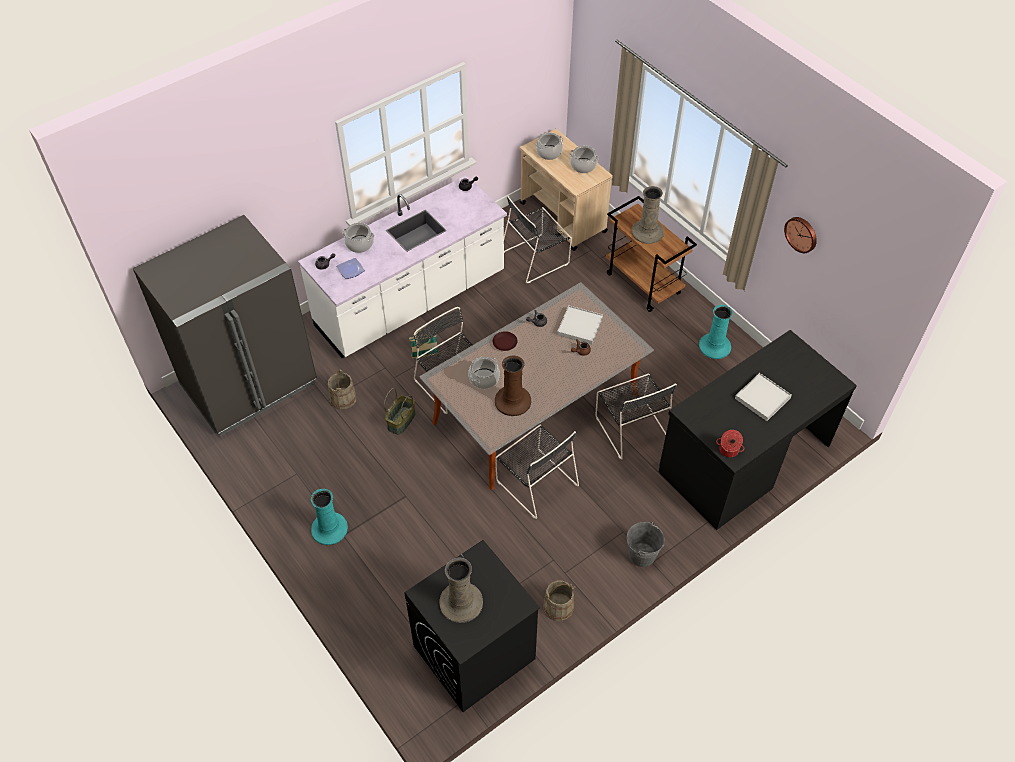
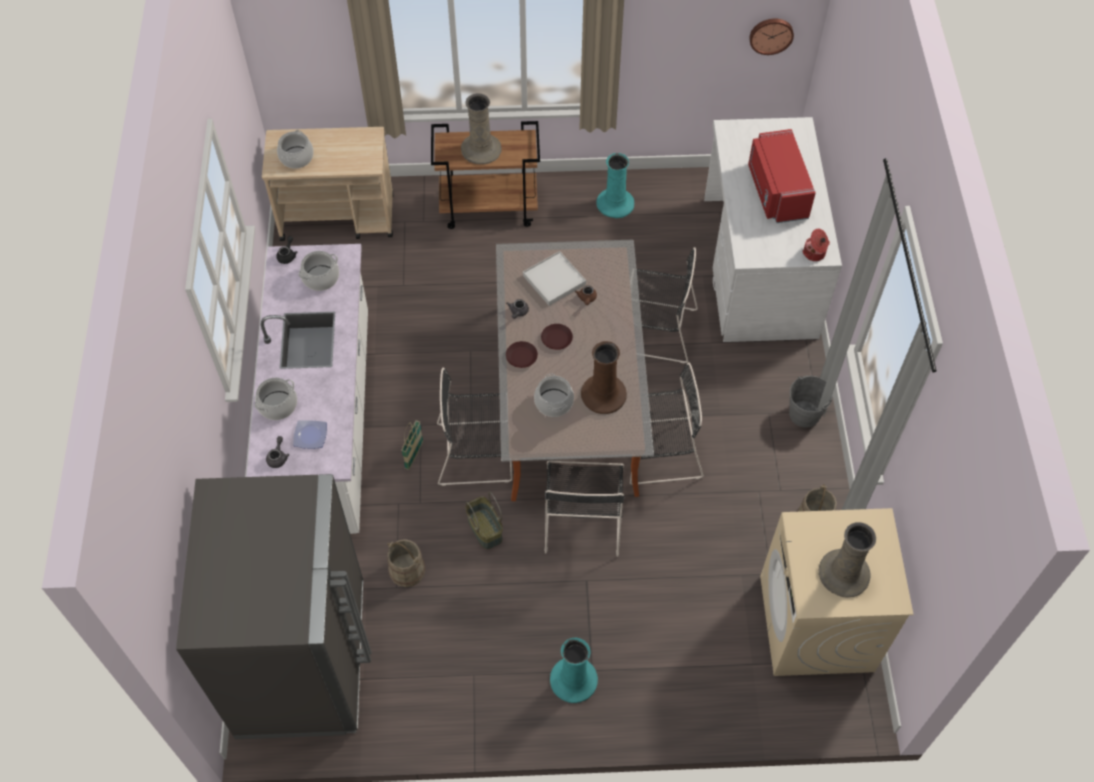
camera: 55 degrees left, 5 degrees up
black washing machine [404,540,540,712] -> beige washing machine [760,508,914,676]
black chair [504,196,572,283] -> black chair moved to [545,460,625,557]
cooking pot [569,146,599,173] -> cooking pot moved to [298,251,339,291]
black desk [659,330,857,530] -> white desk [704,117,842,342]
white tray [735,373,792,421] -> red microwave [748,129,816,223]
wall clock [784,217,817,253] -> wall clock moved to [749,19,794,55]
none -> brown plate [541,324,573,350]

